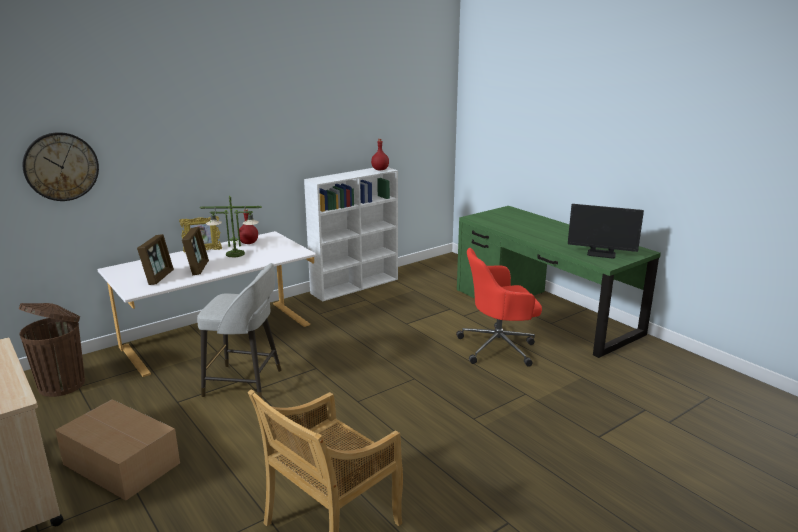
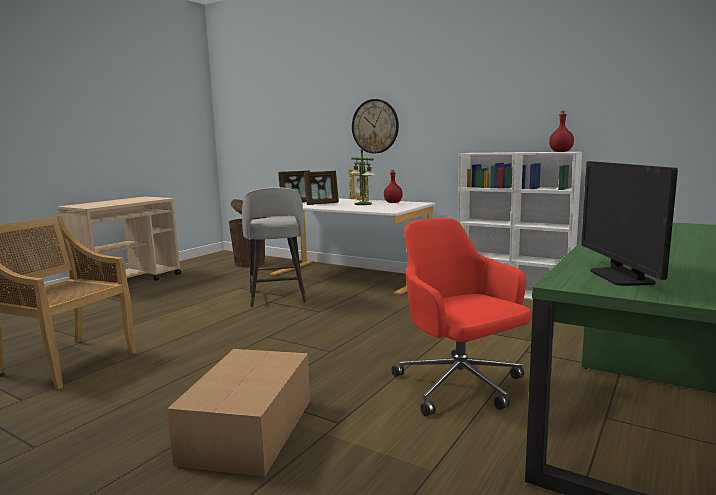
camera: 70 degrees right, 10 degrees down
wall clock [22,132,99,201] -> wall clock moved to [352,99,399,154]
cardboard box [55,399,180,501] -> cardboard box moved to [167,349,310,477]

